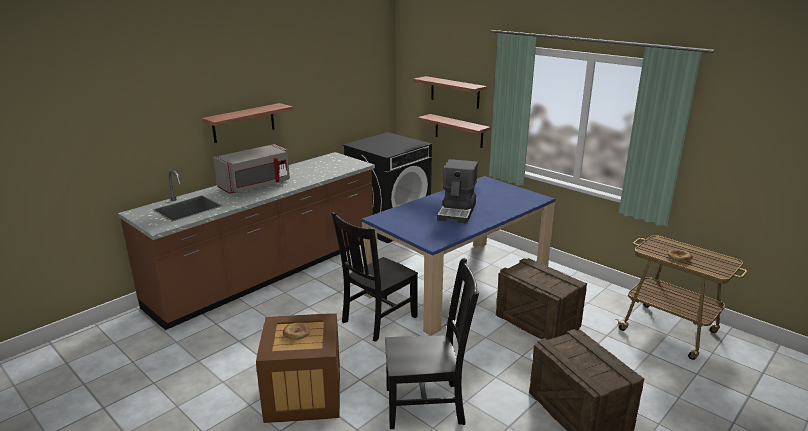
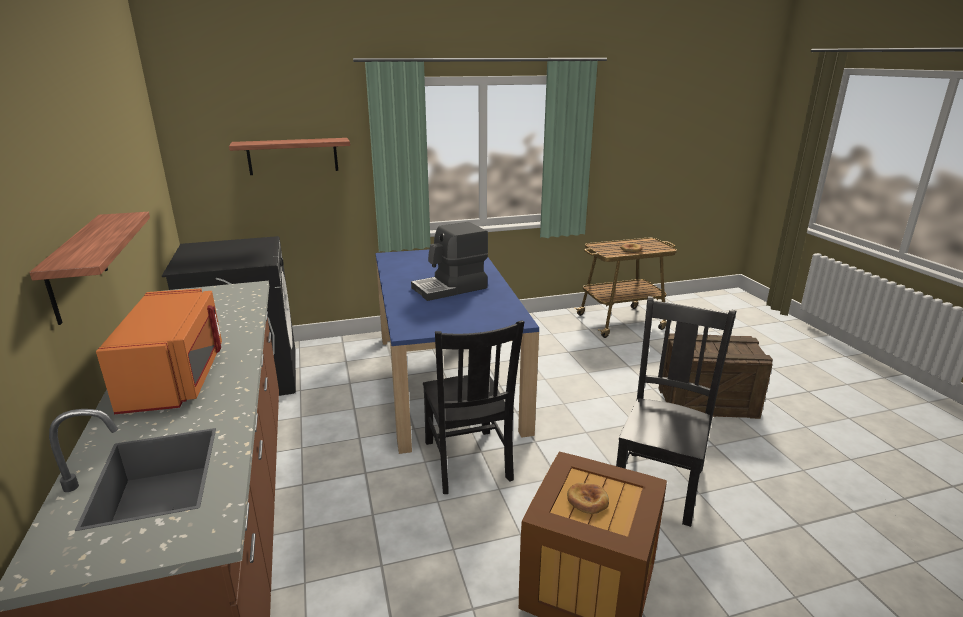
camera: 60 degrees left, 0 degrees up
grey microwave [213,144,290,194] -> orange microwave [96,288,222,414]
shelf [417,114,491,148] -> none
coffee machine [437,159,478,224] -> coffee machine turned 105 degrees clockwise [411,222,488,301]
crate [496,258,587,340] -> none

